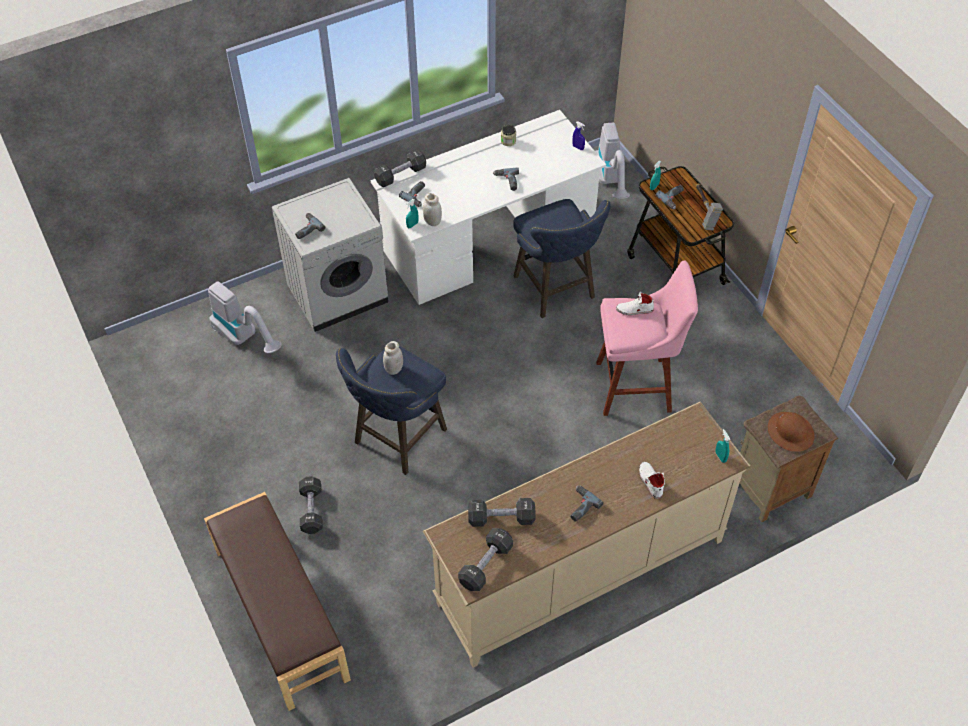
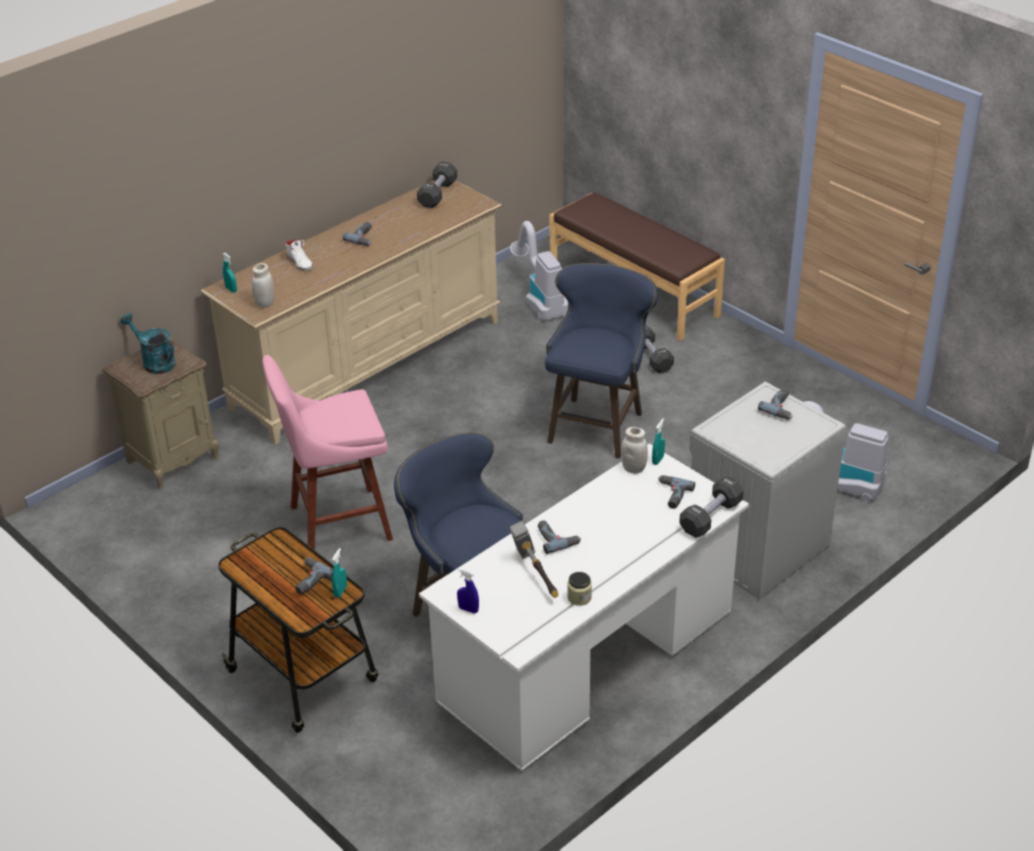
camera: 165 degrees right, 15 degrees down
white jar [383,341,403,375] -> white jar moved to [252,263,275,308]
black dumbbell [468,498,536,527] -> none
vacuum cleaner [595,123,630,199] -> vacuum cleaner moved to [510,221,568,321]
white shoe [616,292,654,315] -> none
hammer [696,183,723,230] -> hammer moved to [510,521,558,598]
brown hard hat [768,412,814,452] -> turquoise watering can [121,313,176,374]

